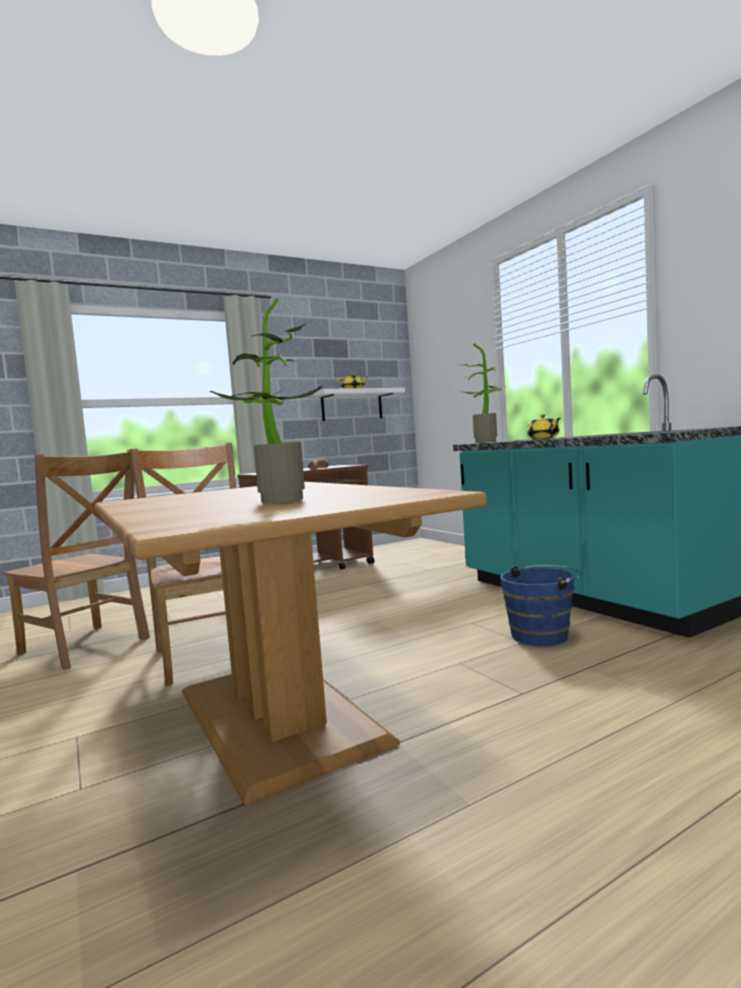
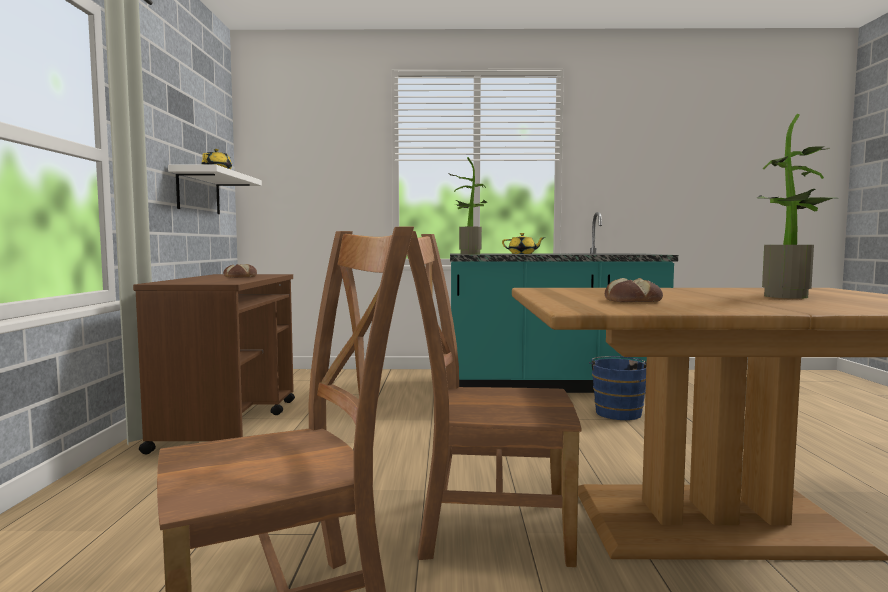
camera: 60 degrees left, 0 degrees up
none -> bread [605,278,663,302]

